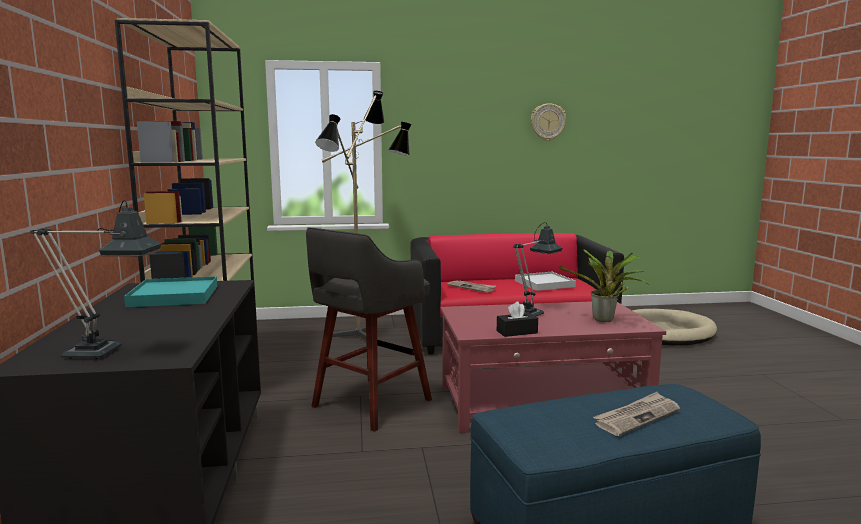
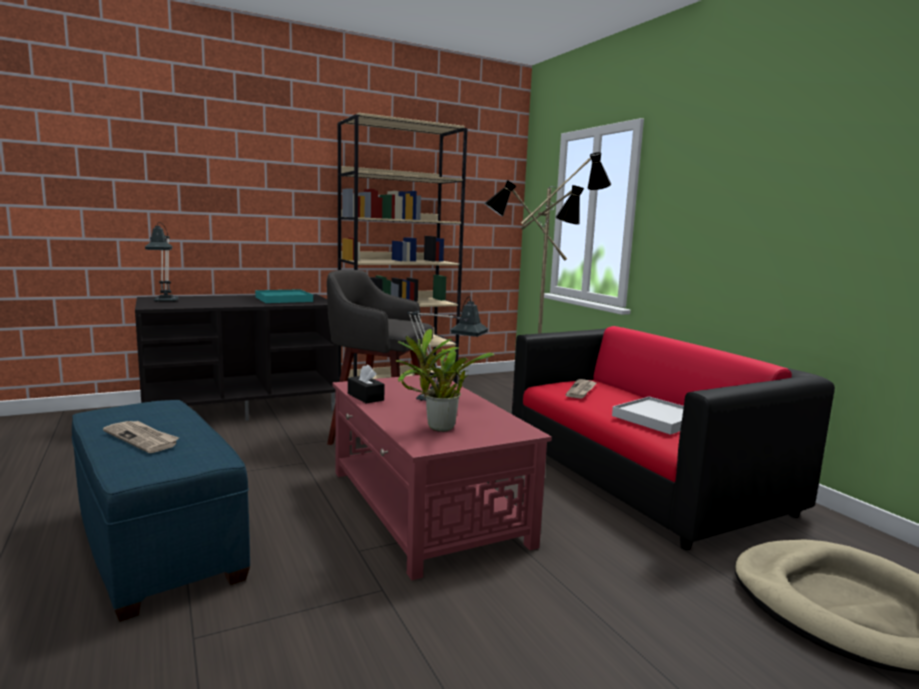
camera: 70 degrees right, 0 degrees up
wall clock [531,103,566,141] -> none

